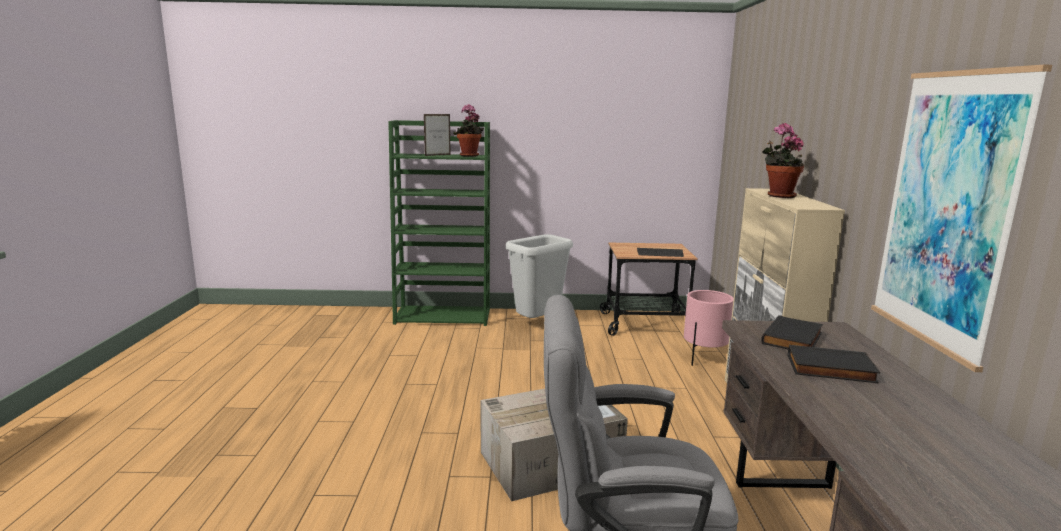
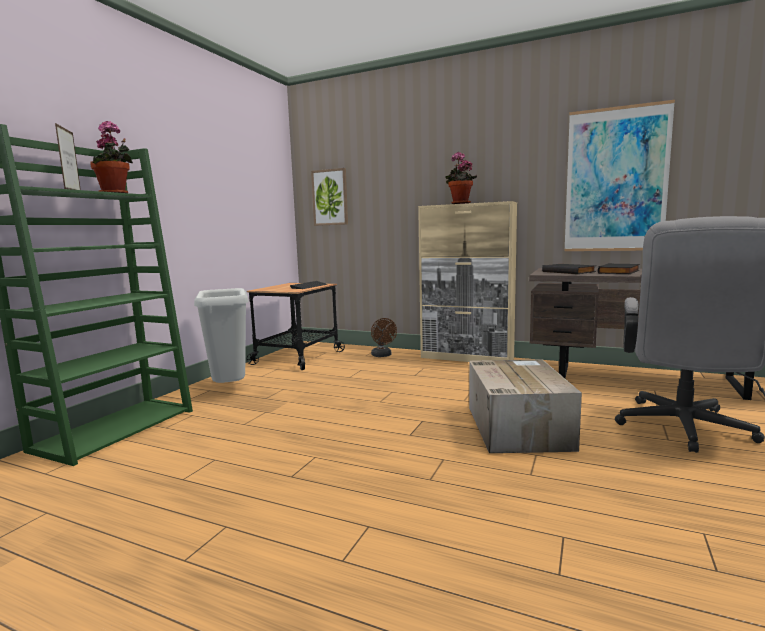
camera: 65 degrees left, 5 degrees down
pink planter [684,290,734,366] -> brown fan [371,318,397,357]
none -> picture [311,168,348,226]

